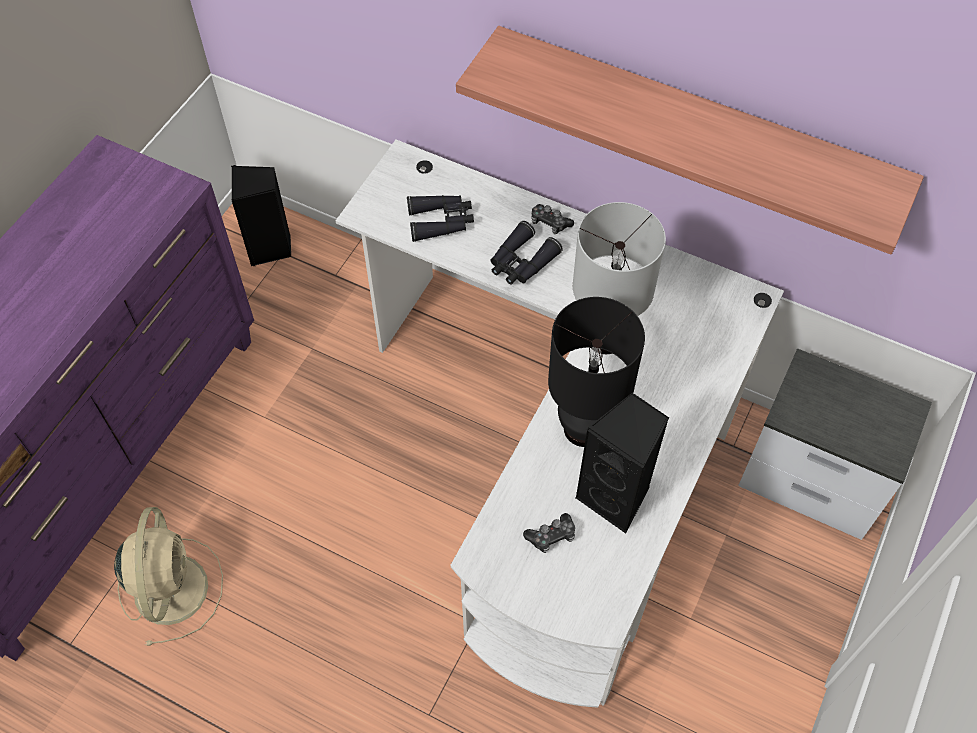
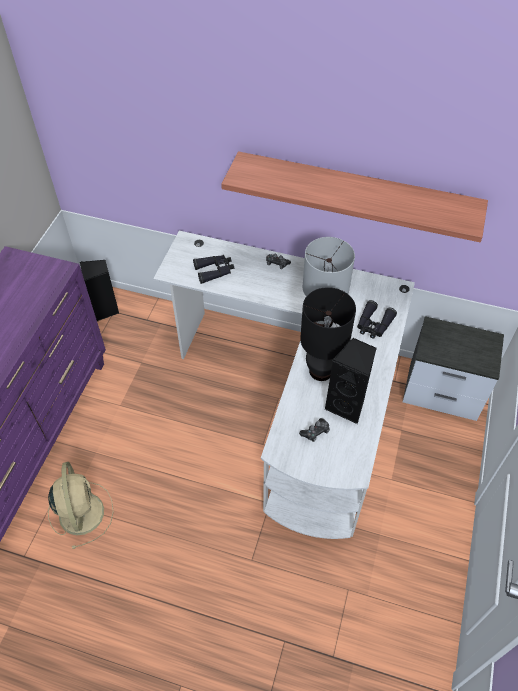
camera: 10 degrees left, 5 degrees down
black binoculars [490,221,563,285] -> black binoculars moved to [357,300,397,339]

